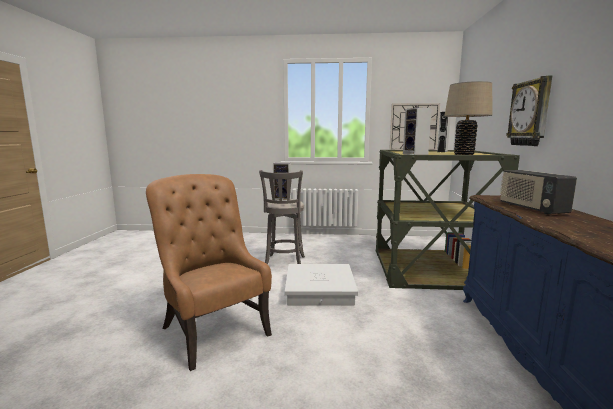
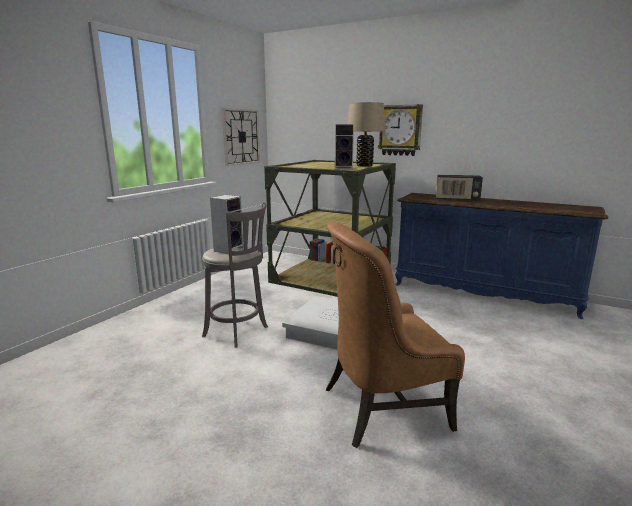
camera: 65 degrees left, 5 degrees up
grey speaker [437,112,450,152] -> none

